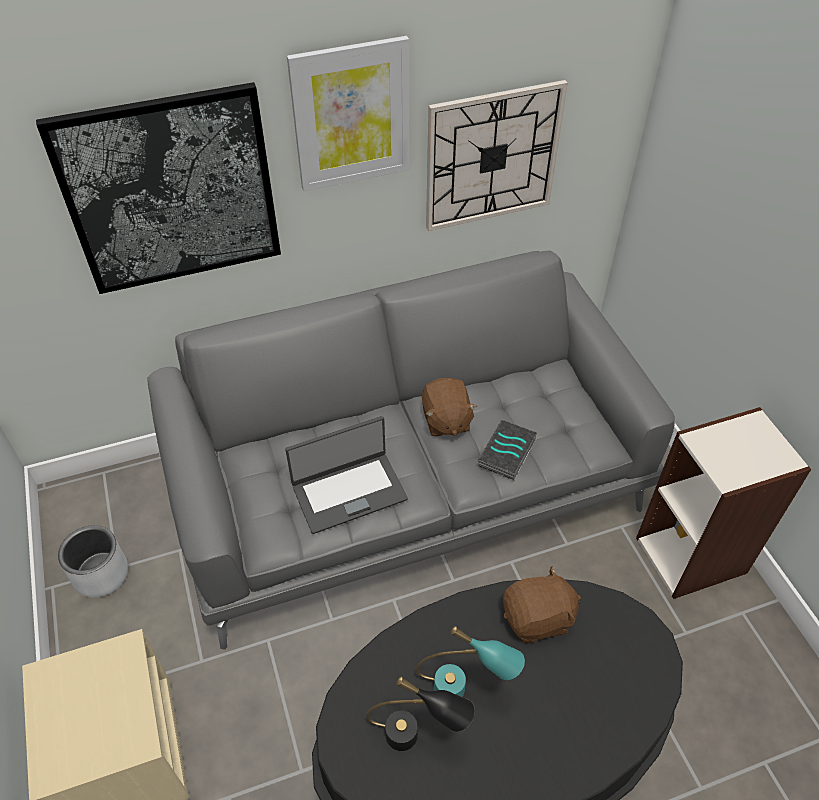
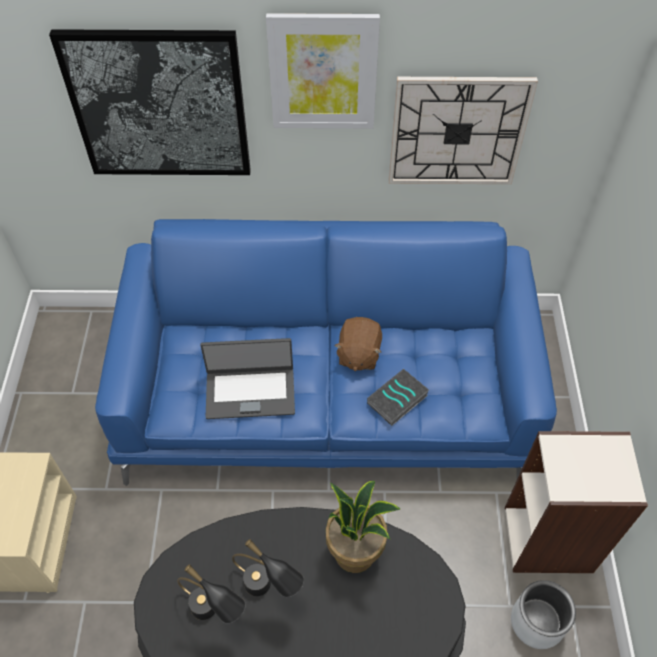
camera: 20 degrees right, 5 degrees up
grey planter [58,525,128,598] -> grey planter moved to [511,580,576,649]
grey sofa [147,250,675,650] -> blue sofa [95,219,557,486]
turquoise table lamp [416,626,525,697] -> black table lamp [232,539,304,597]
brown plush toy [503,566,581,643] -> potted plant [326,481,400,573]

